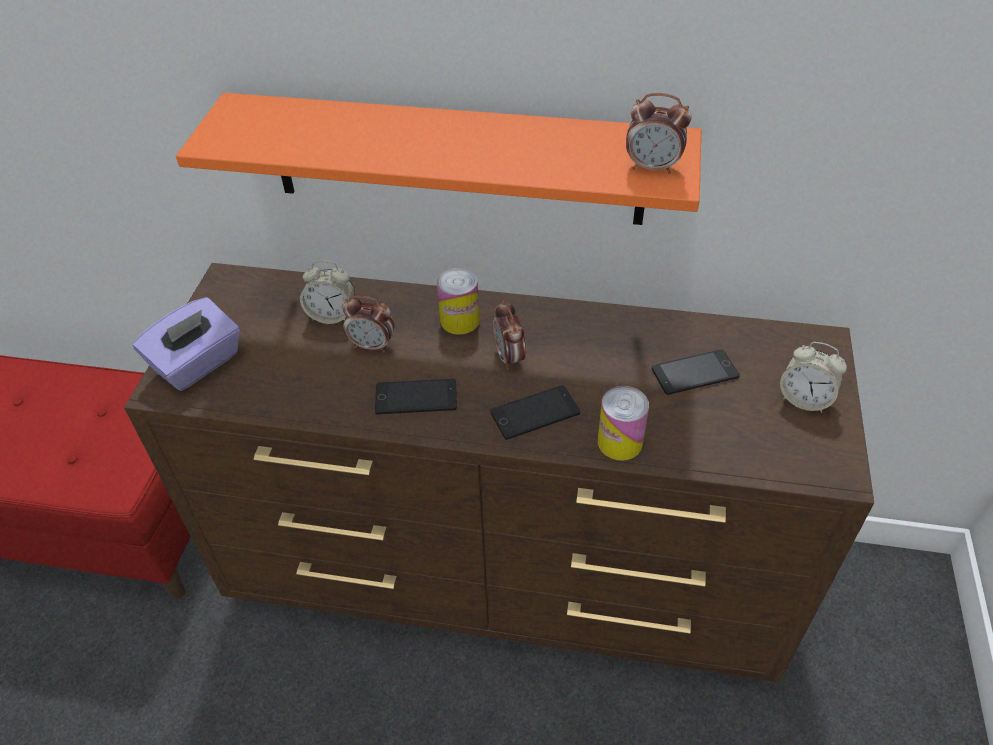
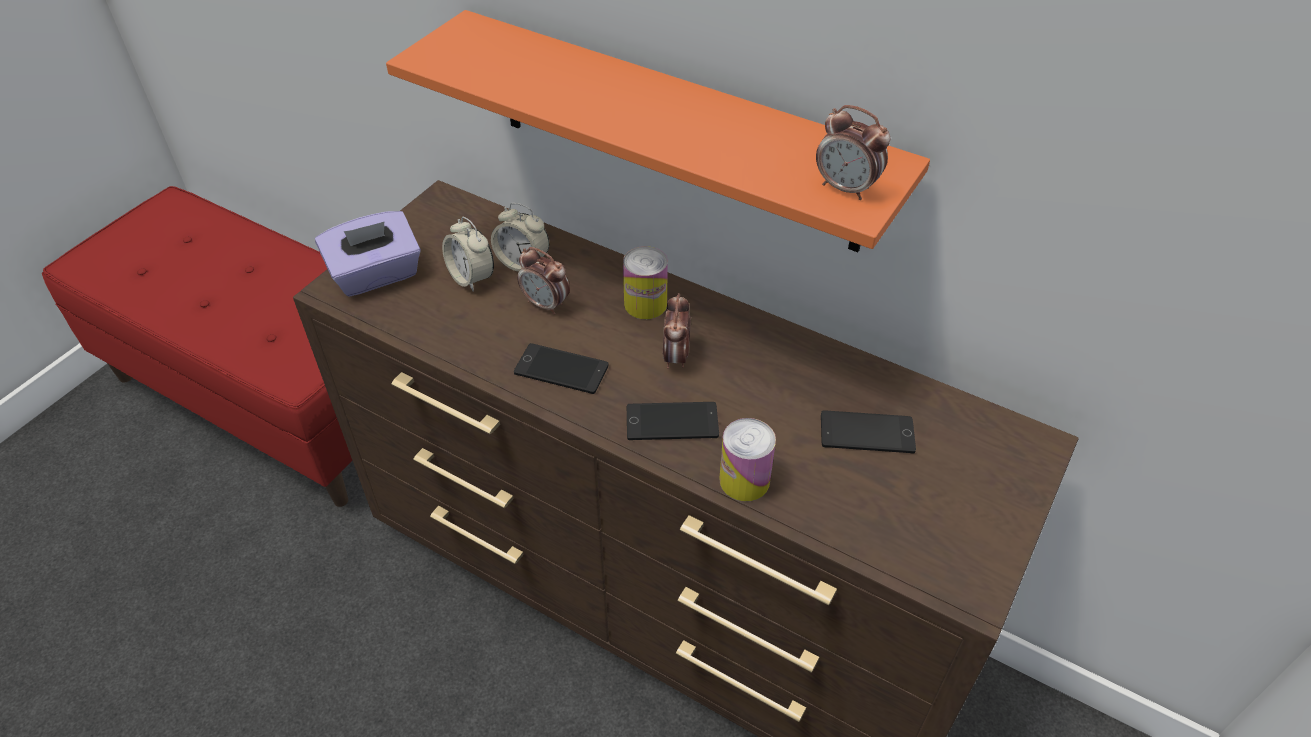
camera: 20 degrees right, 0 degrees up
alarm clock [780,342,847,413] -> alarm clock moved to [442,217,494,292]

